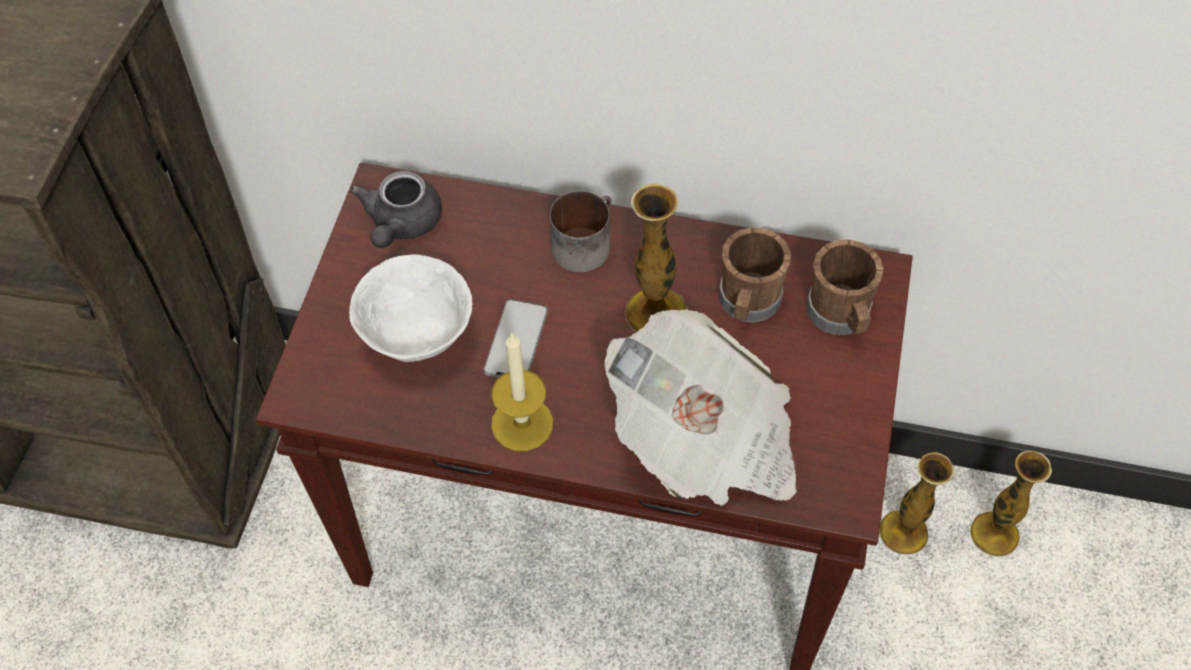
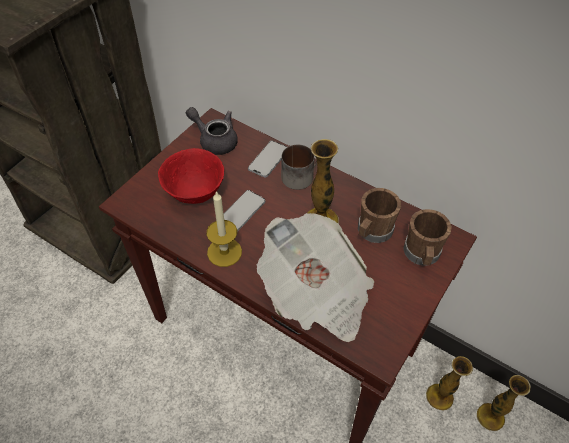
camera: 20 degrees right, 5 degrees down
white bowl [349,254,472,362] -> red bowl [158,148,224,204]
grey teapot [350,171,442,248] -> grey teapot turned 90 degrees clockwise [186,107,238,155]
none -> phone [248,141,287,178]

